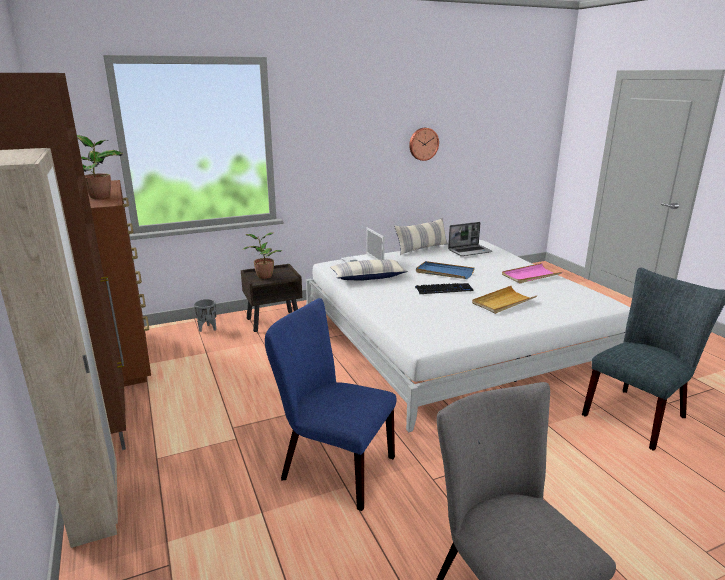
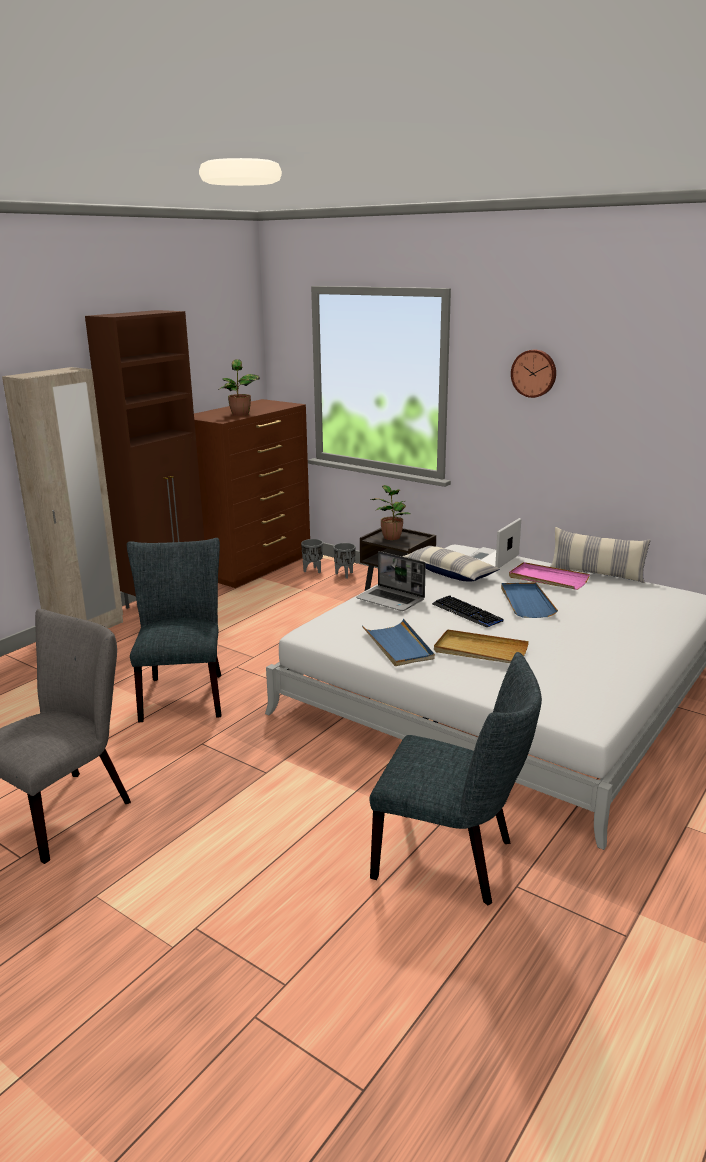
camera: 60 degrees right, 0 degrees up
blue chair [265,298,397,511] -> grey chair [127,538,221,722]
wall clock [409,128,439,161] -> wall clock moved to [511,350,556,398]
laptop [448,222,492,256] -> laptop moved to [356,551,426,611]
pink tray [502,263,562,284] -> pink tray moved to [509,562,590,590]
none -> grey planter [301,539,323,573]
none -> blue tray [362,619,435,666]

